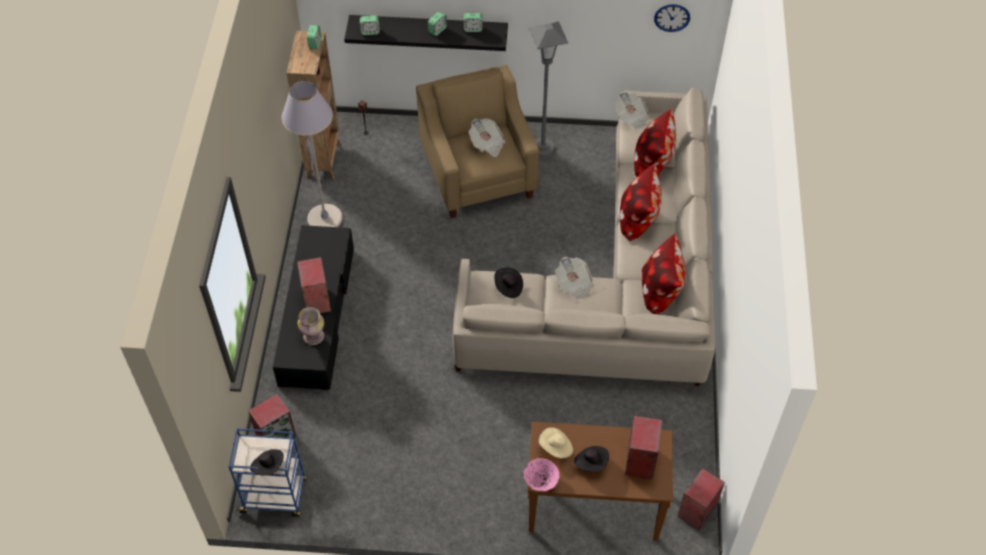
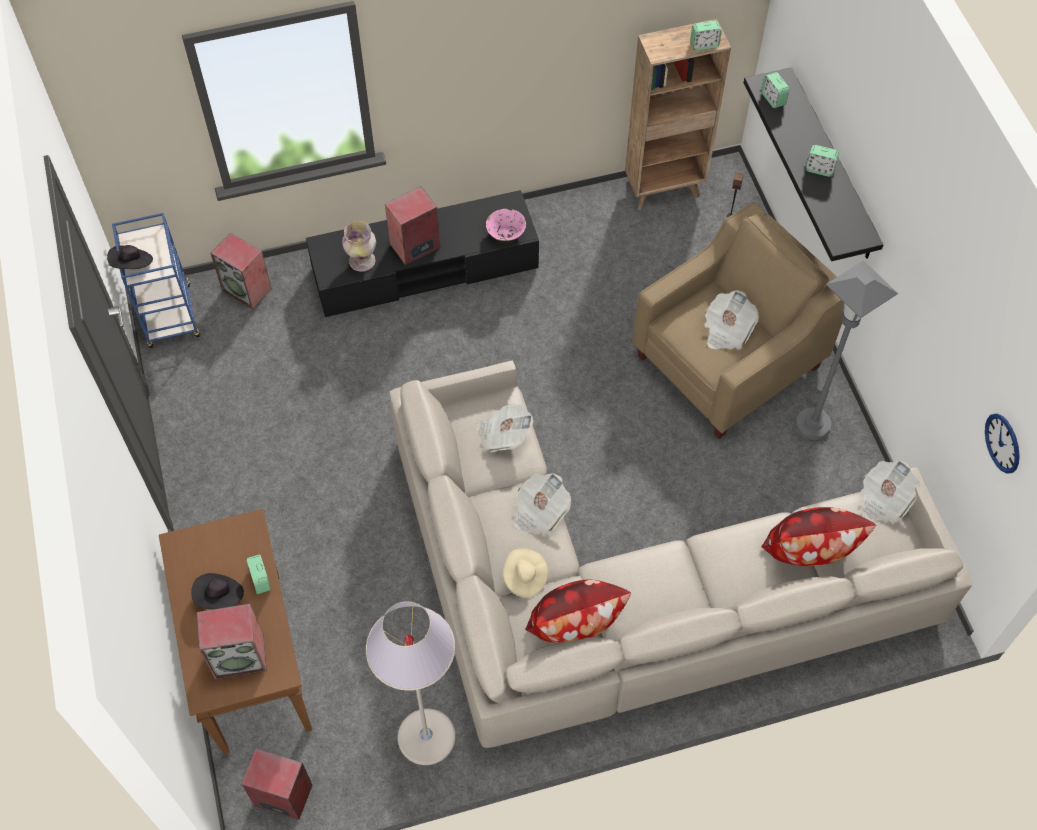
camera: 70 degrees right, 5 degrees up
grey floor lamp [281,81,343,227] -> grey floor lamp moved to [366,601,456,765]
alarm clock [463,13,483,32] -> alarm clock moved to [246,554,271,594]
black hat [494,267,523,298] -> newspaper [476,404,533,452]
pink bowl [524,458,559,491] -> pink bowl moved to [486,209,526,241]
beige hat [539,427,573,458] -> beige hat moved to [503,548,548,598]
pillow [620,164,662,241] -> none

